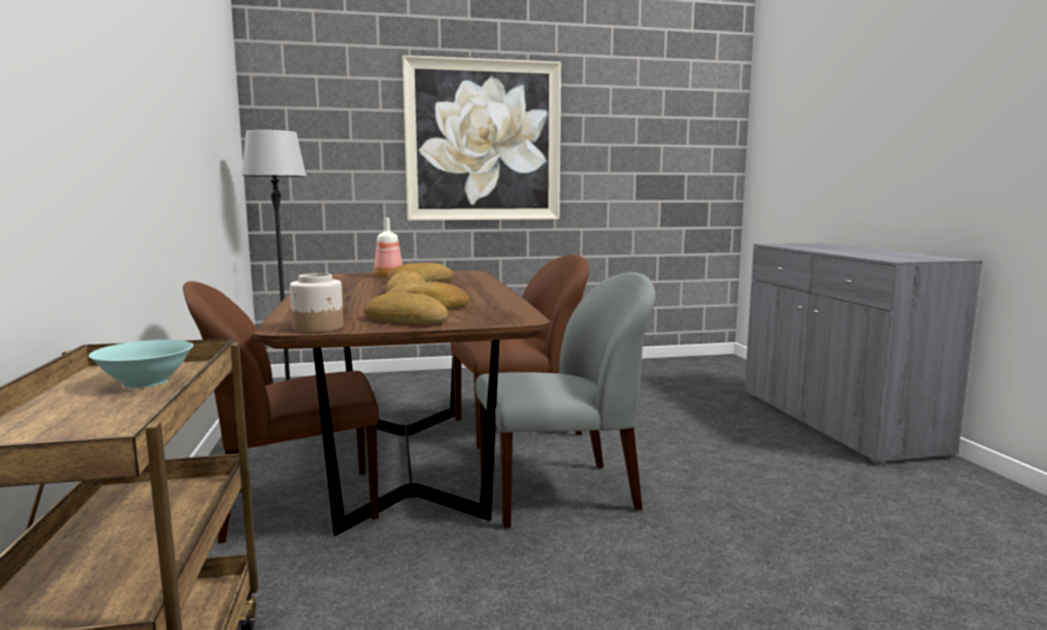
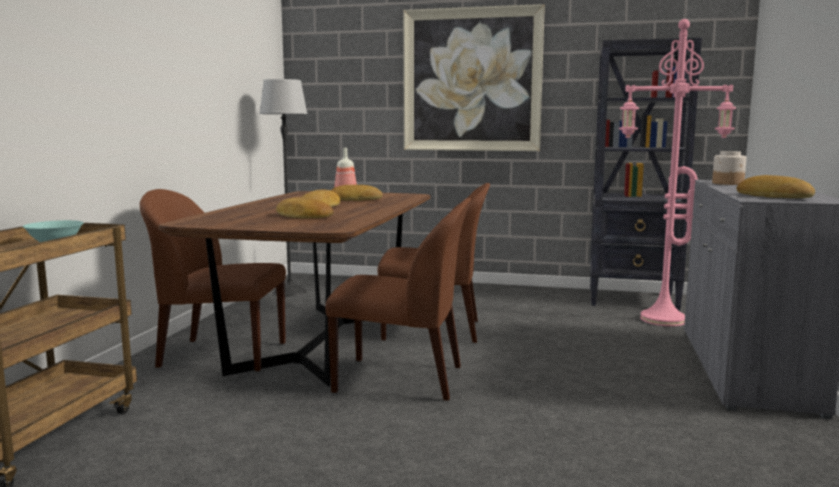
camera: 25 degrees right, 0 degrees up
jar [290,273,343,333] -> jar moved to [712,151,746,185]
bread [364,292,448,324] -> bread moved to [737,175,815,198]
grey chair [475,272,655,528] -> brown chair [325,198,471,401]
none -> black bookcase [590,38,702,311]
none -> pink floor lamp [619,19,736,326]

